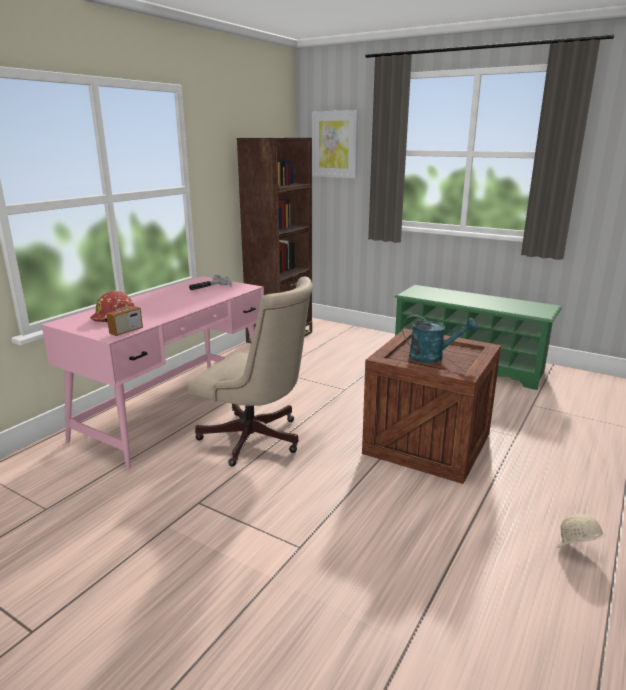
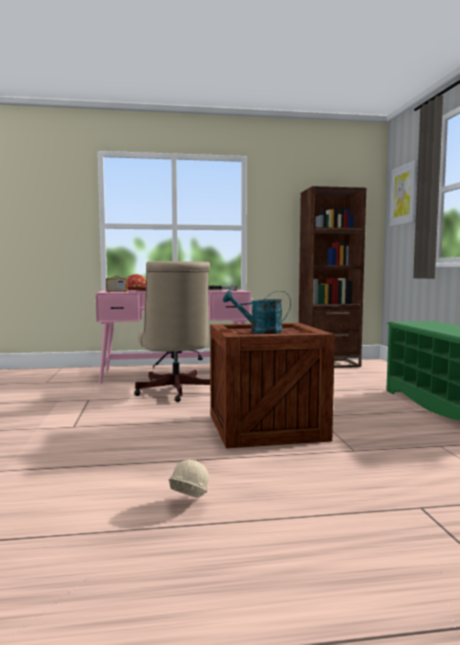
camera: 50 degrees right, 15 degrees down
turquoise watering can [402,315,478,363] -> turquoise watering can turned 120 degrees clockwise [223,290,291,334]

